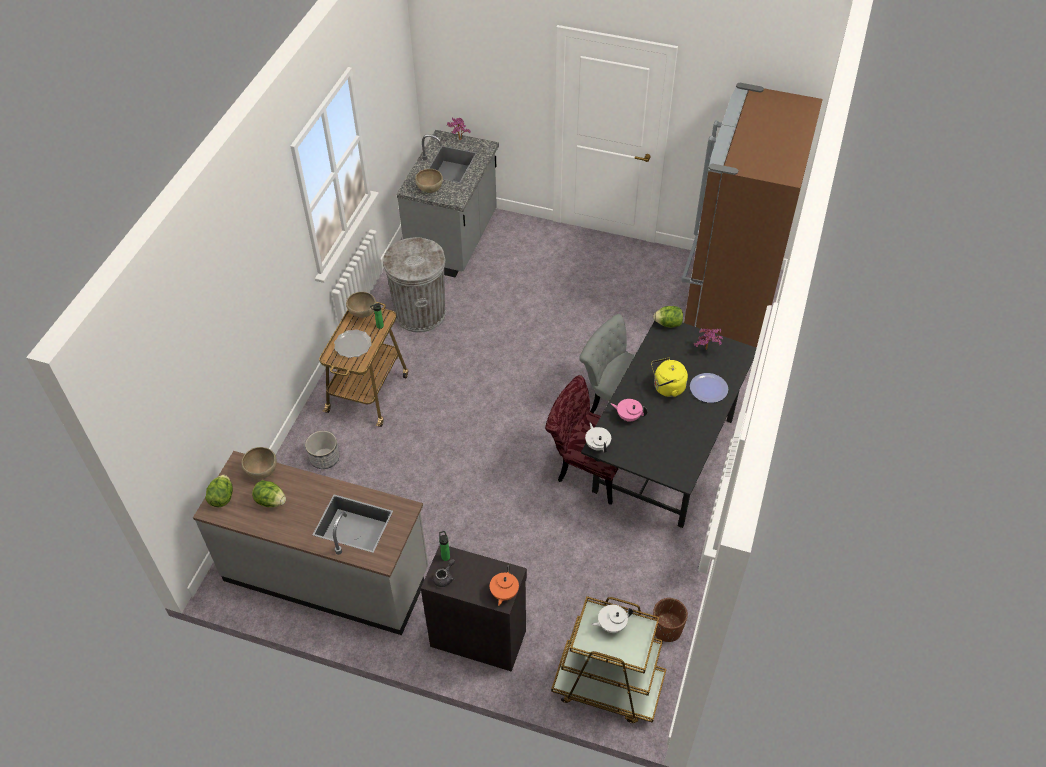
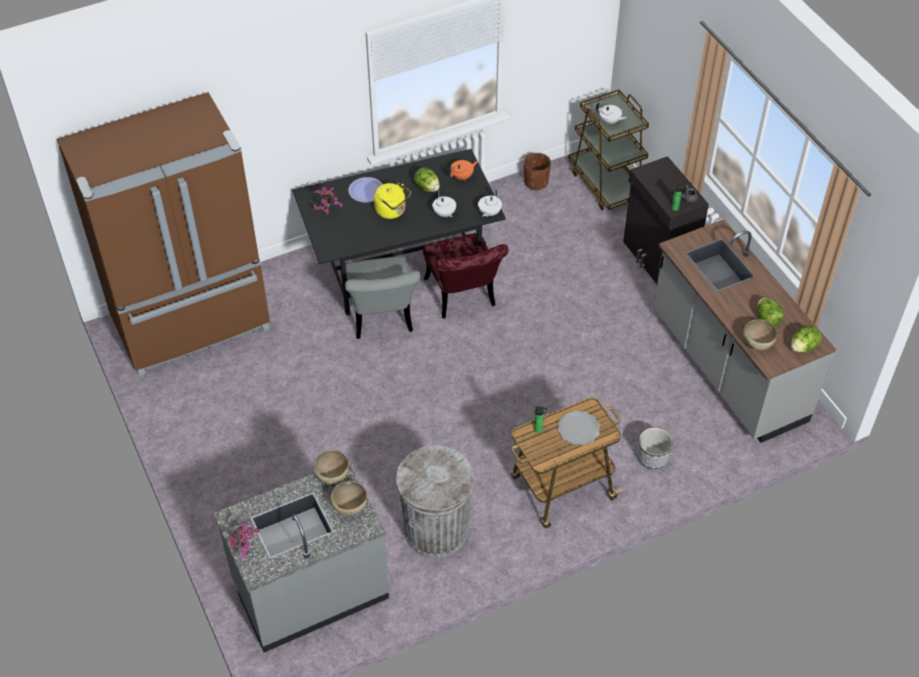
camera: 135 degrees left, 0 degrees up
brown bowl [346,292,376,318] -> brown bowl moved to [313,450,350,484]
orange teapot [490,566,519,606] -> orange teapot moved to [448,160,478,180]
pink teapot [611,399,648,421] -> white teapot [432,191,456,218]
lettuce [653,306,683,328] -> lettuce moved to [414,167,440,192]

